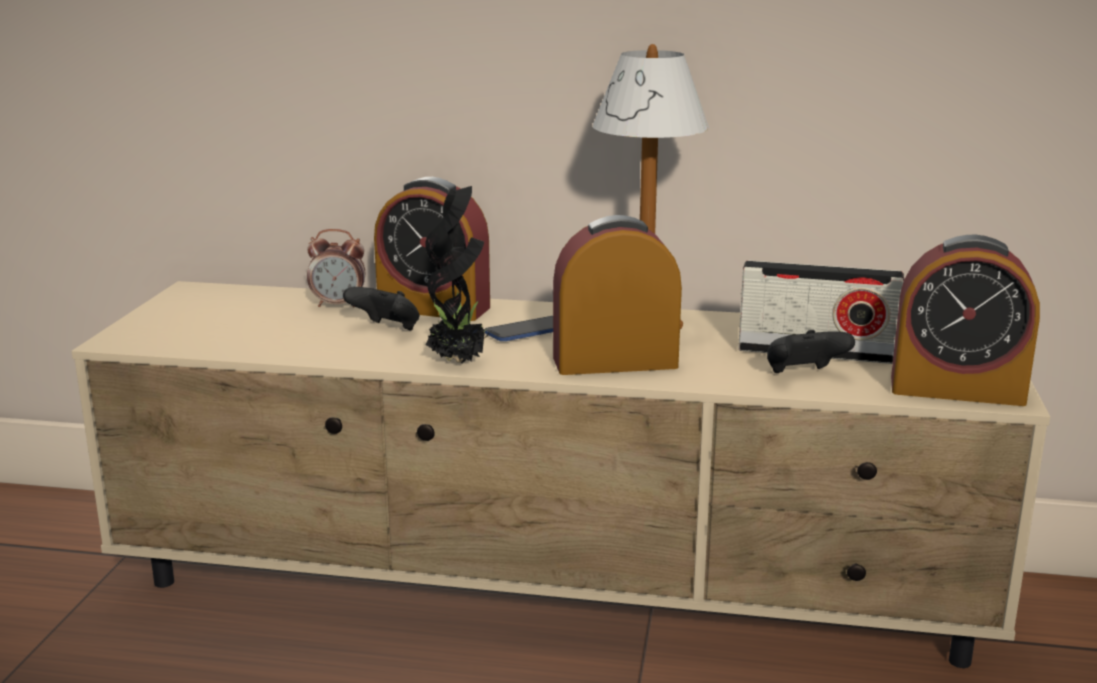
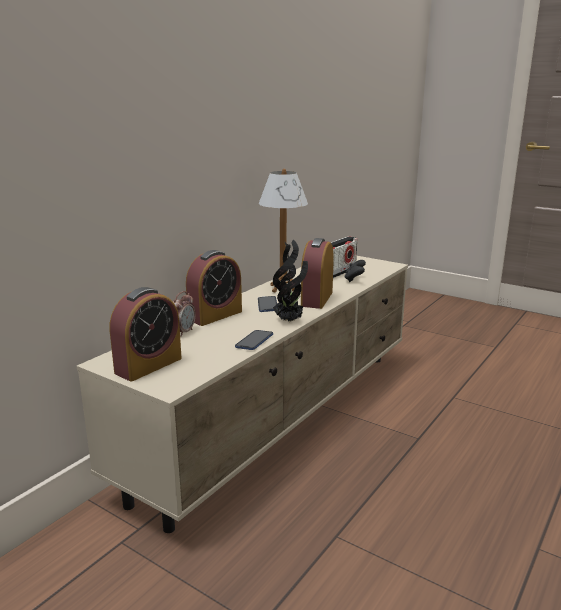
camera: 65 degrees left, 0 degrees up
black game controller [343,287,420,330] -> none
alarm clock [891,235,1040,406] -> alarm clock moved to [110,287,182,381]
none -> phone [235,330,273,350]

